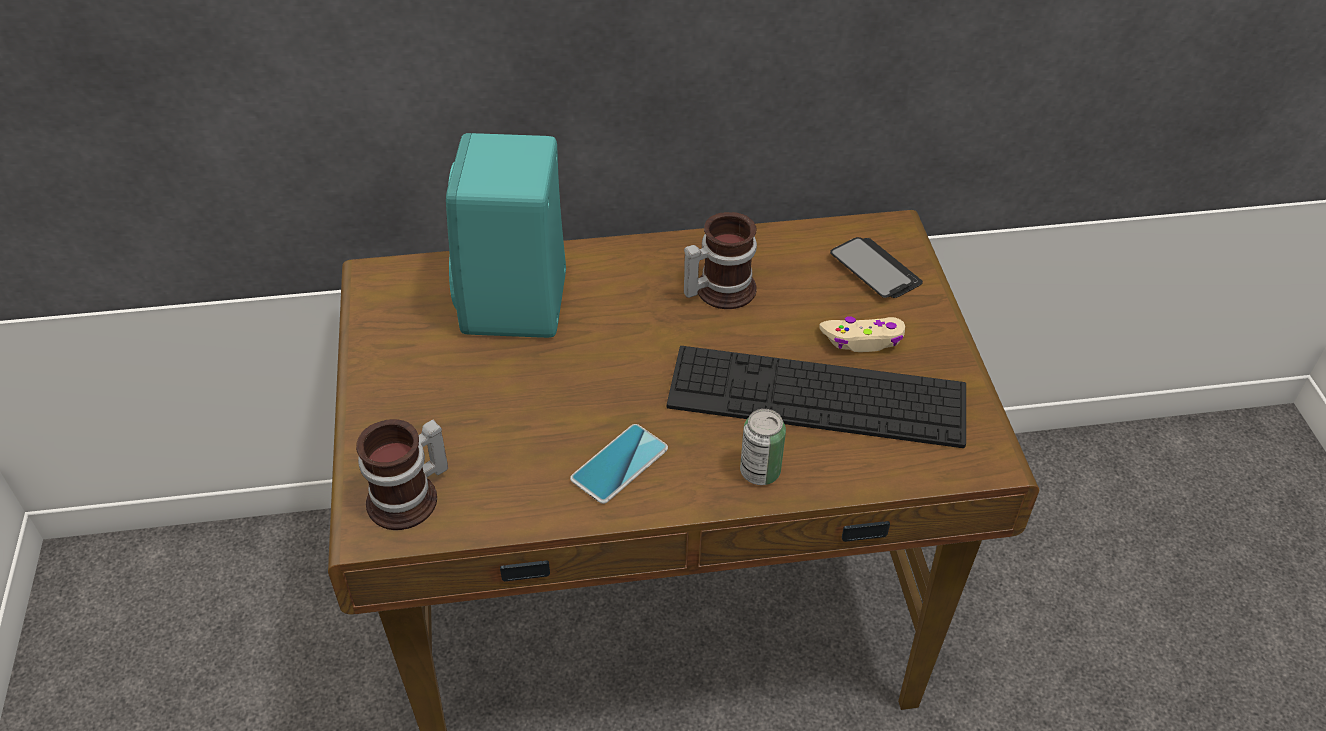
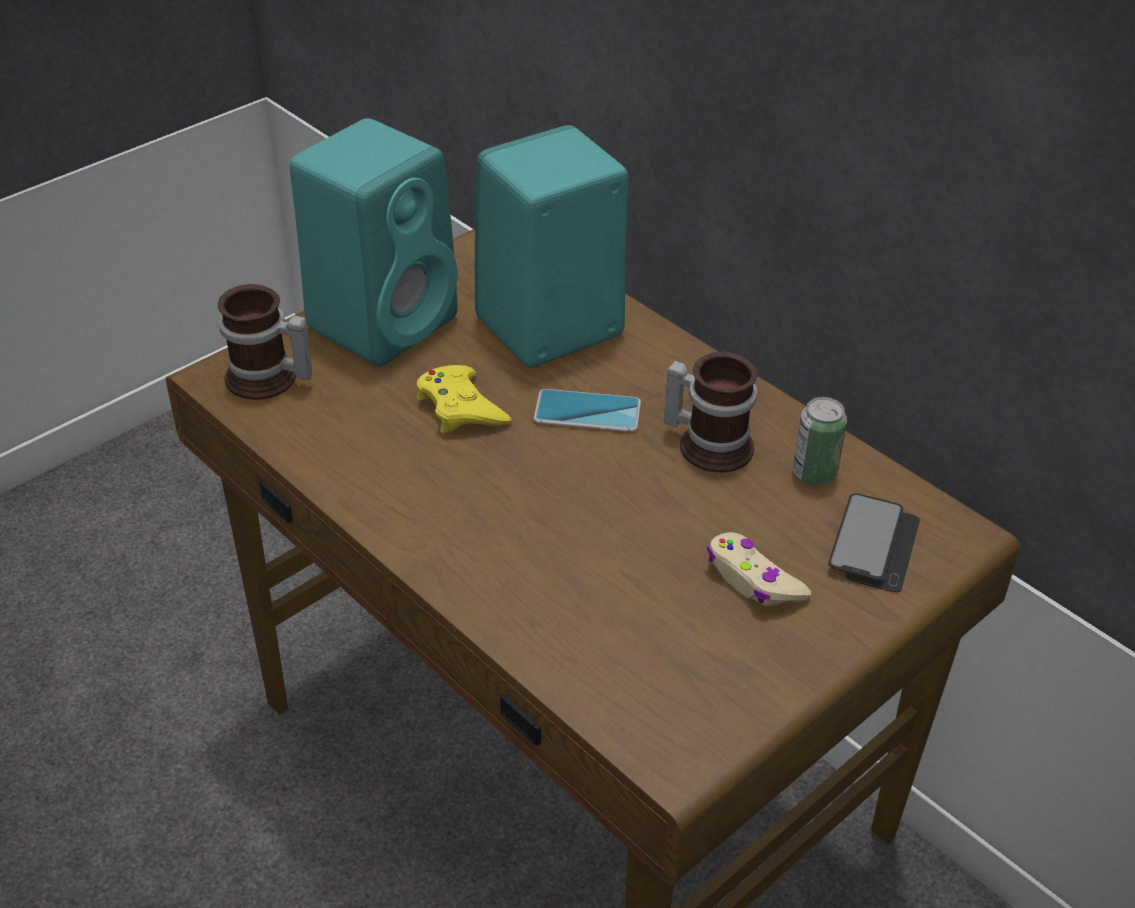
camera: 55 degrees right, 5 degrees down
phone [570,424,668,504] -> phone moved to [534,389,641,432]
keyboard [667,346,966,448] -> none
can [740,409,786,485] -> can moved to [793,397,847,485]
none -> turquoise speaker [290,118,457,366]
none -> yellow game controller [417,365,512,433]

